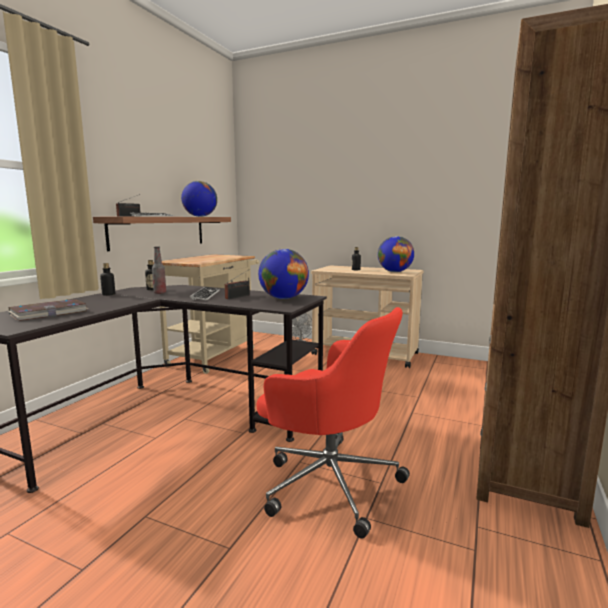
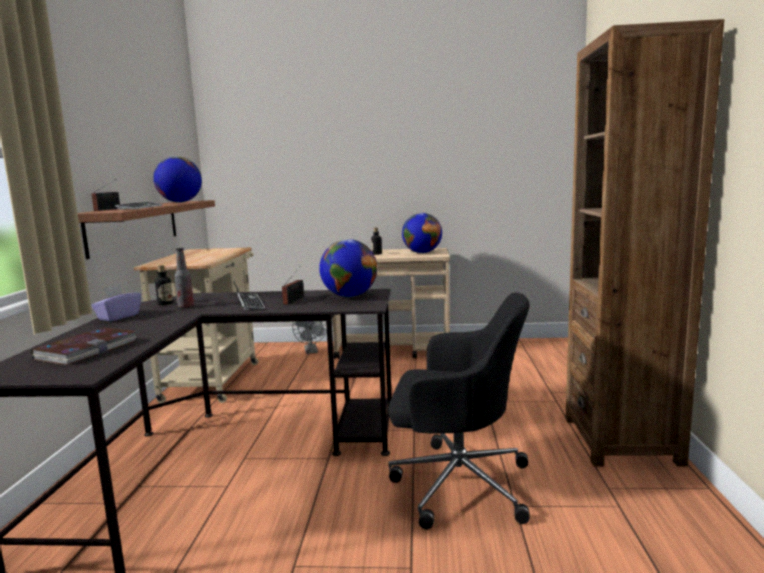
camera: 20 degrees left, 0 degrees up
bottle [100,263,115,296] -> purple tissue box [91,285,141,321]
red office chair [256,307,410,539] -> black office chair [388,292,530,529]

